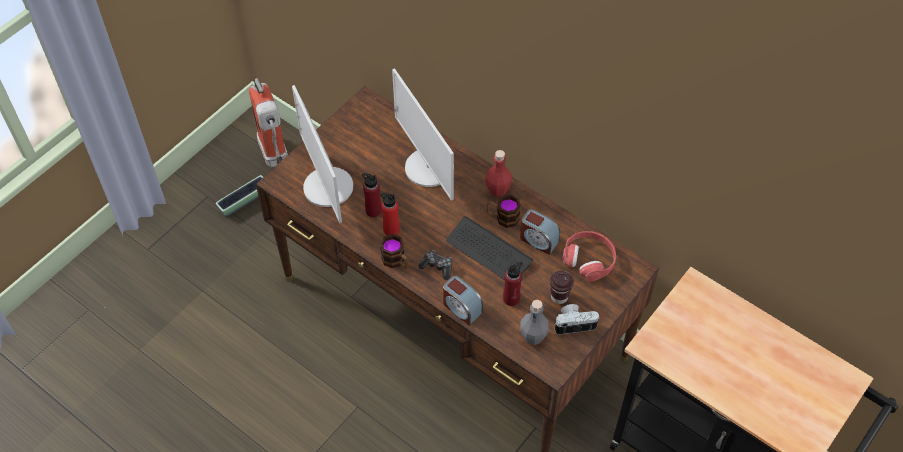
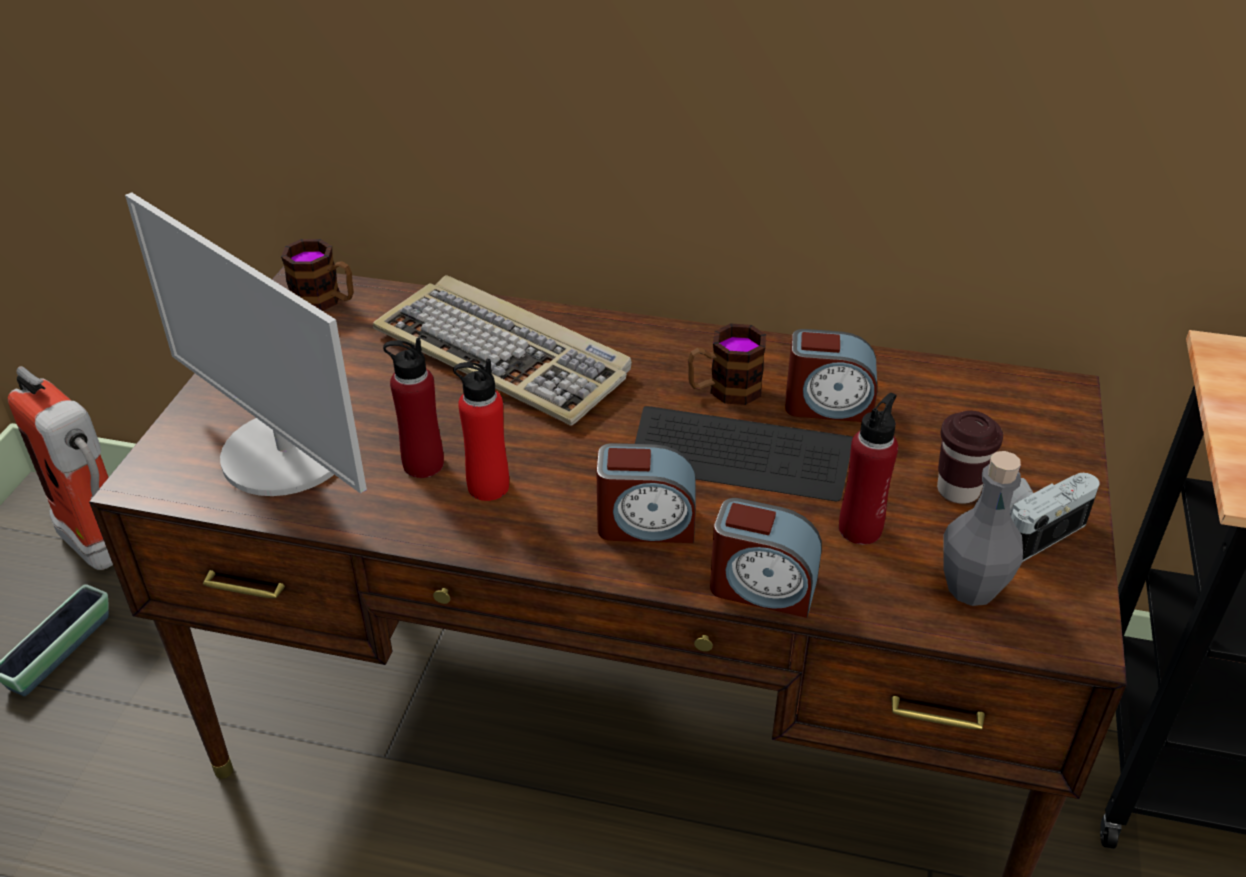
camera: 25 degrees left, 15 degrees down
mug [380,234,408,269] -> mug moved to [281,239,354,311]
monitor [392,68,454,201] -> keyboard [373,275,632,426]
game controller [419,250,452,280] -> alarm clock [596,443,696,543]
red bottle [485,150,512,197] -> none
red headphones [562,231,616,282] -> none

